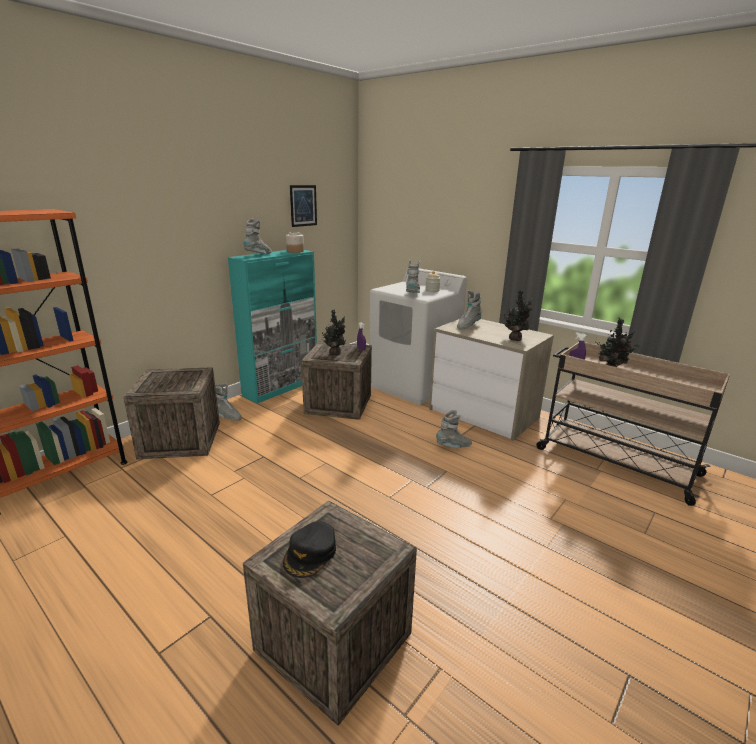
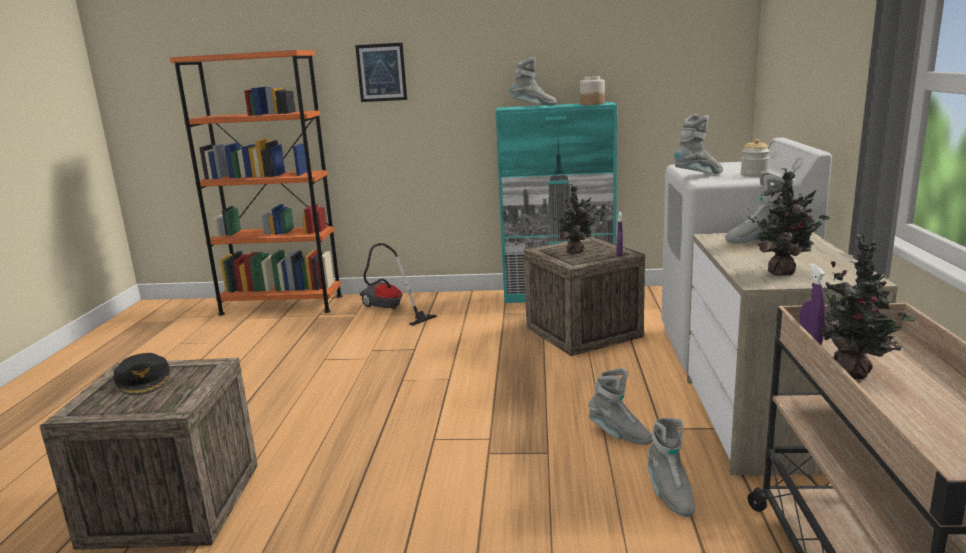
camera: 55 degrees right, 5 degrees down
crate [123,367,220,459] -> vacuum cleaner [360,243,437,326]
grey boot [215,382,242,421] -> grey boot moved to [648,418,695,517]
black cap [283,521,336,578] -> black cap turned 105 degrees counterclockwise [113,353,170,395]
picture [290,185,317,227] -> picture moved to [355,43,407,102]

